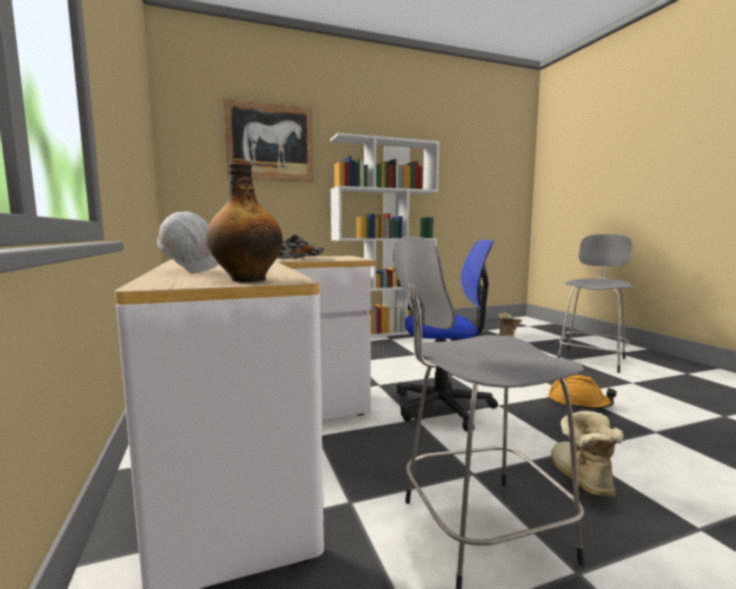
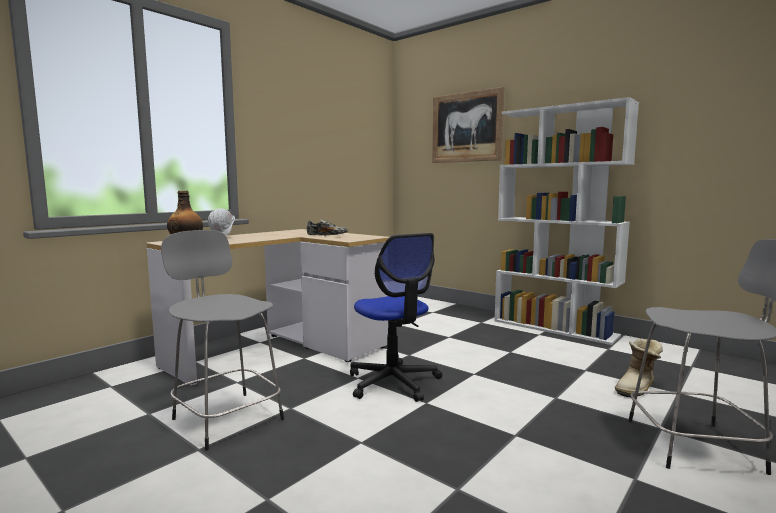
camera: 60 degrees right, 0 degrees up
orange hard hat [549,375,617,410] -> none
boot [551,411,624,498] -> none

